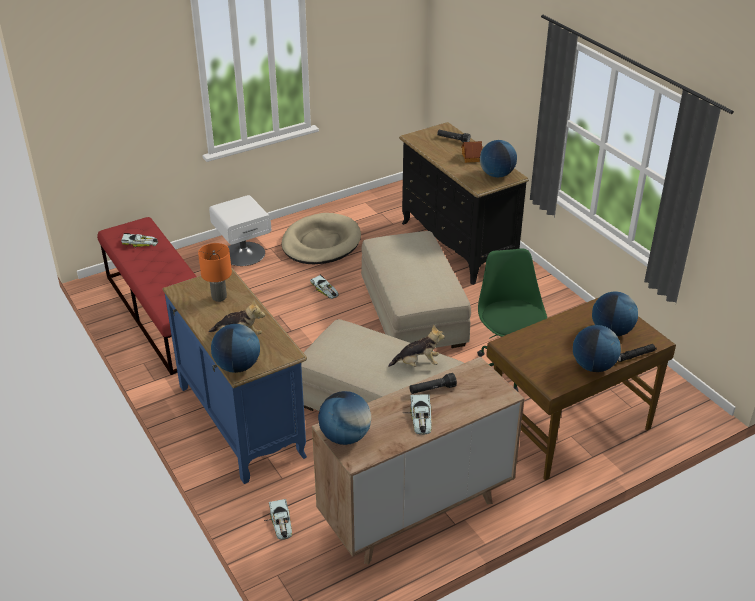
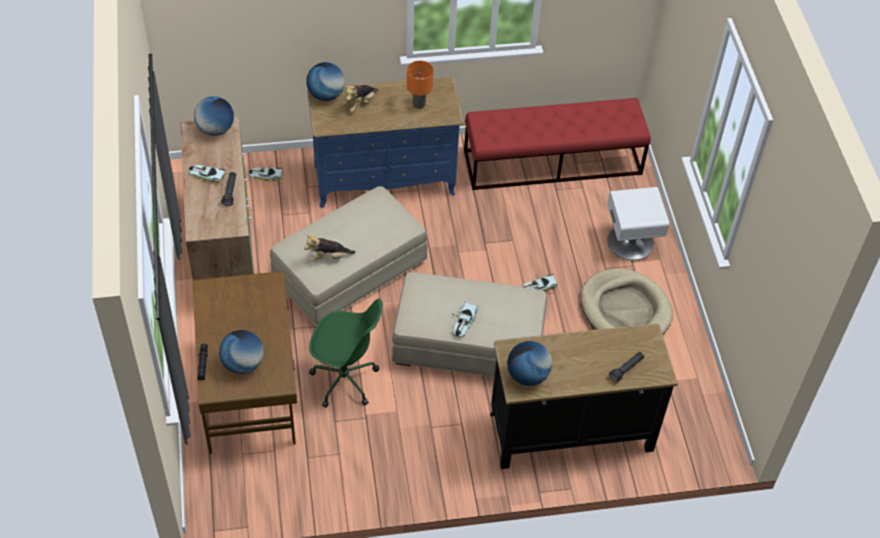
camera: 110 degrees right, 15 degrees up
toy car [121,233,158,248] -> toy car moved to [452,302,478,338]
plush toy [388,324,445,367] -> plush toy turned 60 degrees clockwise [304,235,355,262]
toy house [461,141,482,163] -> none
globe [573,325,621,372] -> none

